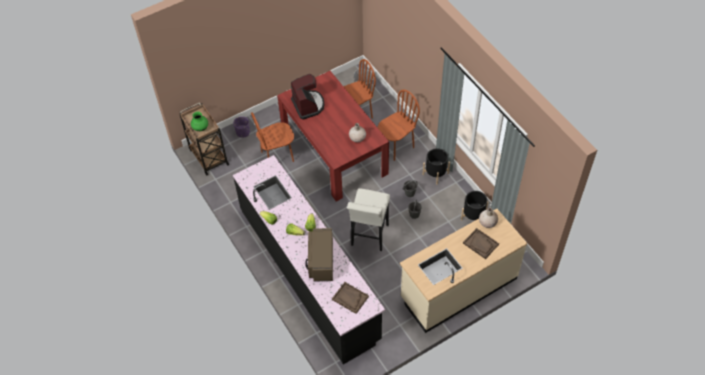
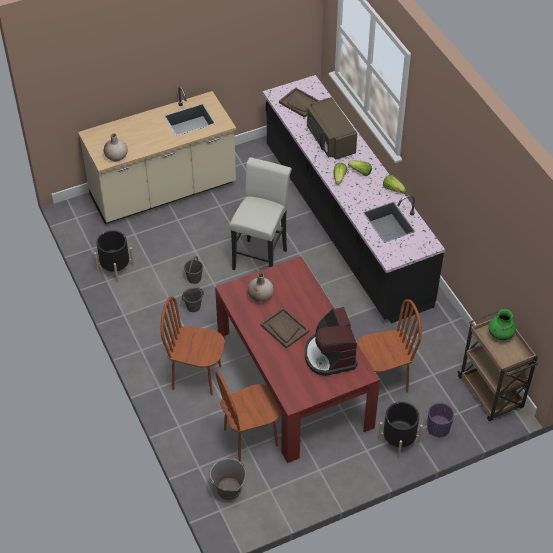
camera: 175 degrees left, 5 degrees down
brown microwave [305,228,333,282] -> brown microwave turned 150 degrees clockwise [307,97,357,160]
brown chair [377,90,420,161] -> brown chair turned 45 degrees clockwise [161,296,225,396]
black planter [423,148,450,185] -> black planter moved to [378,402,423,459]
brown tray [463,228,499,259] -> brown tray moved to [260,308,309,349]

